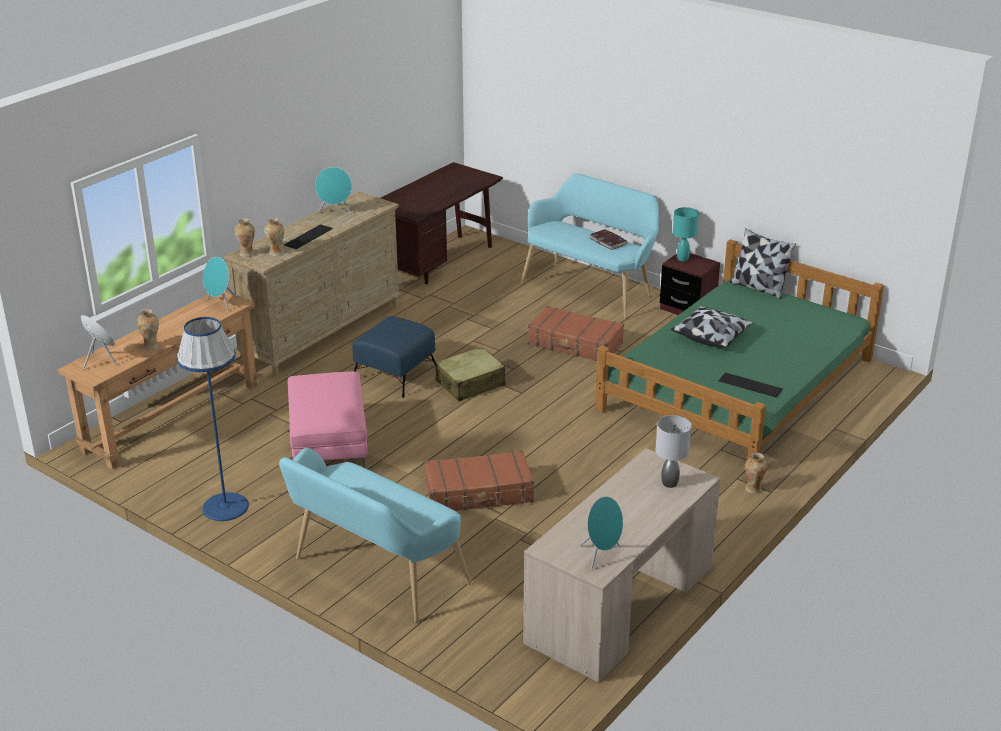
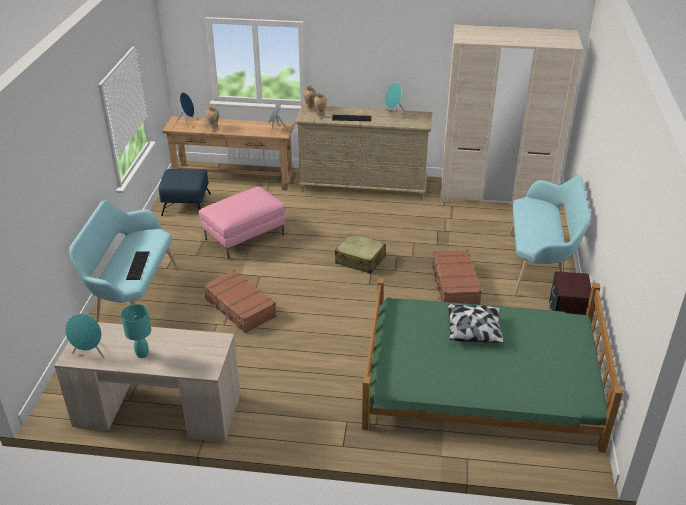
camera: 60 degrees right, 5 degrees up
blue floor lamp [177,317,249,521] -> none
blue ottoman [352,317,436,398] -> blue ottoman moved to [159,169,211,216]
brown desk [381,162,503,284] -> beige wardrobe [440,25,583,204]
book [589,229,627,250] -> none
grey table lamp [655,415,692,488] -> none
turquoise table lamp [673,207,699,261] -> turquoise table lamp moved to [121,304,151,358]
keyboard [719,373,783,397] -> keyboard moved to [126,251,149,280]
pillow [730,228,796,299] -> none
vase [745,453,768,494] -> none

